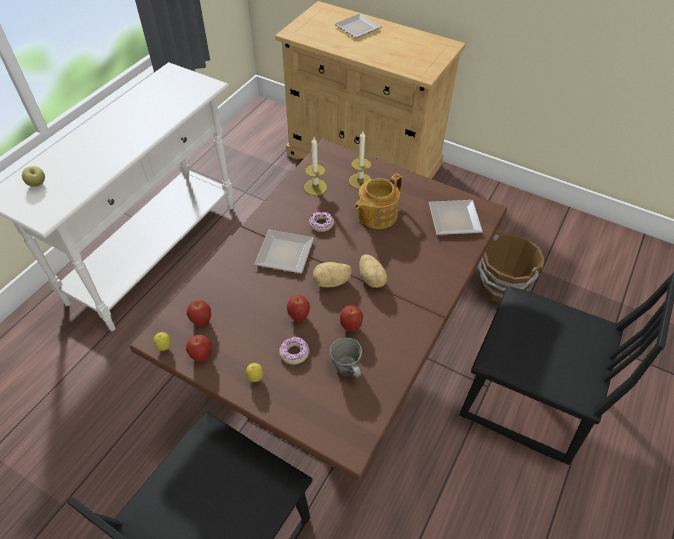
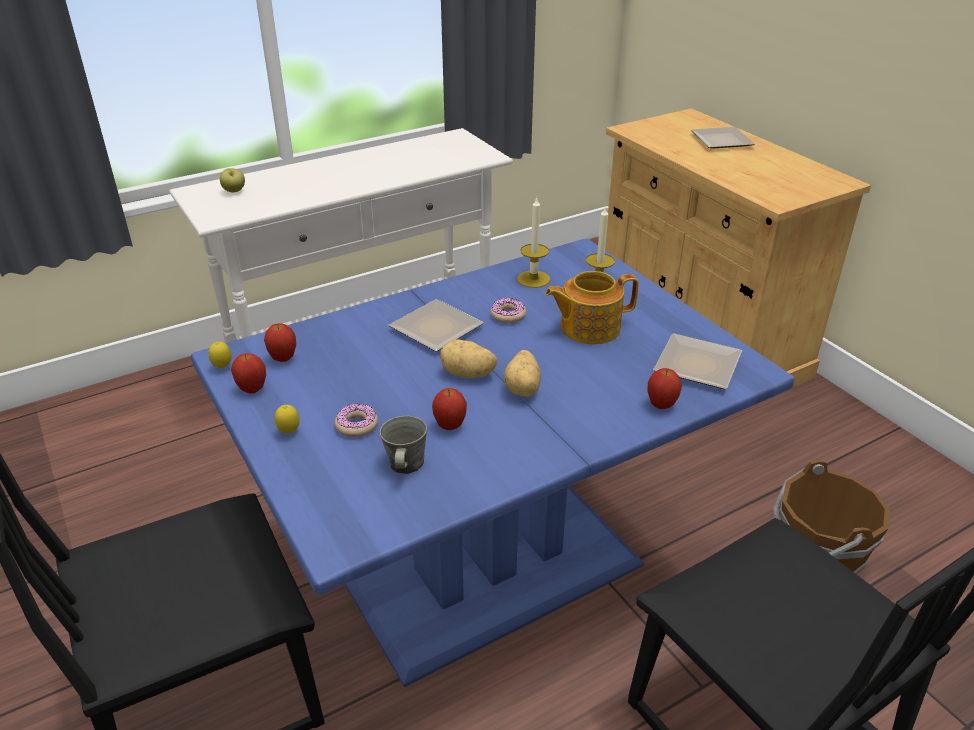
camera: 30 degrees right, 15 degrees down
brown dining table [129,139,507,480] -> blue dining table [191,238,795,687]
apple [287,295,310,322] -> apple moved to [647,368,682,409]

